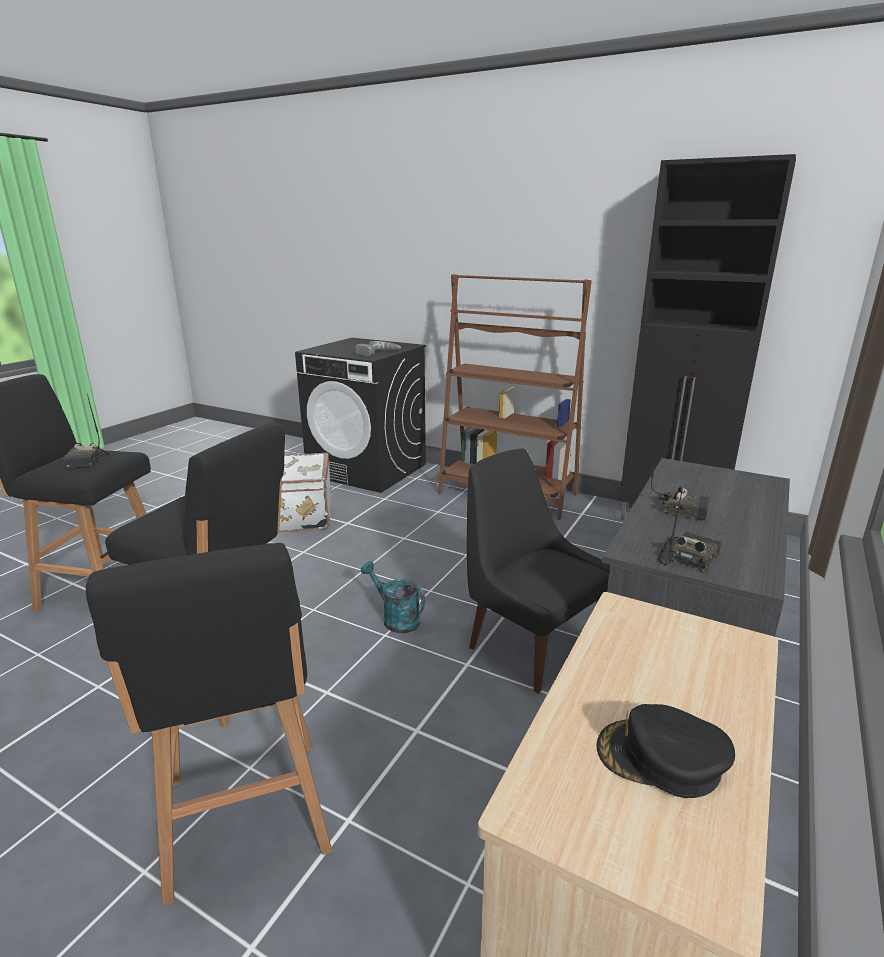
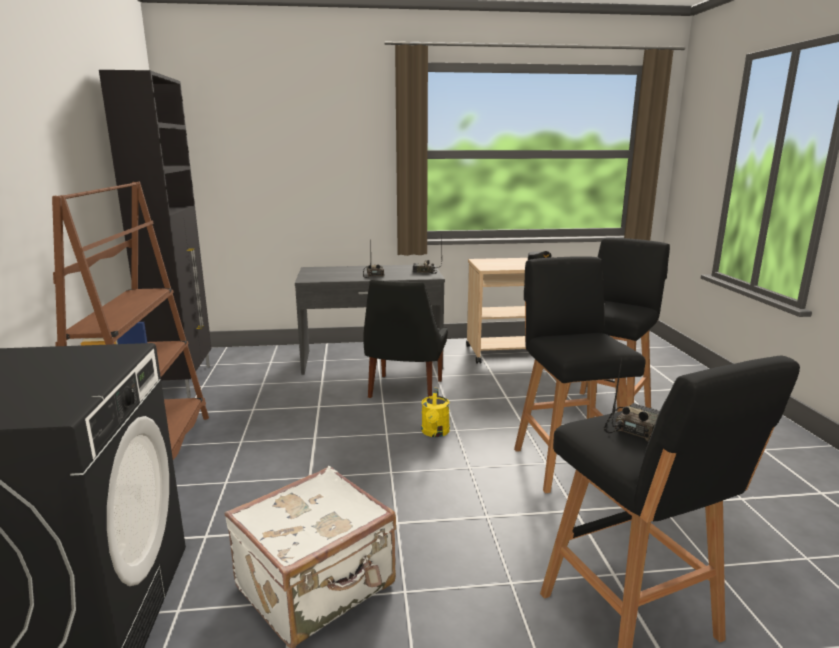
camera: 125 degrees left, 5 degrees down
power drill [355,341,401,356] -> none
turquoise watering can [361,561,425,633] -> yellow watering can [421,388,450,437]

